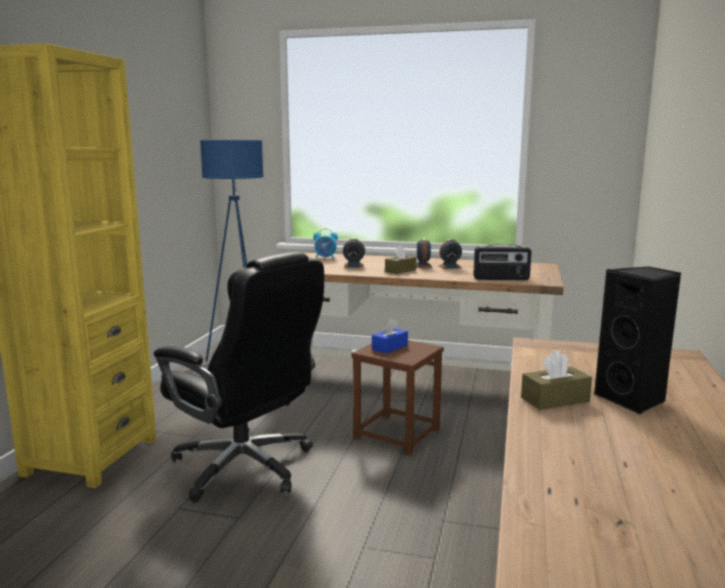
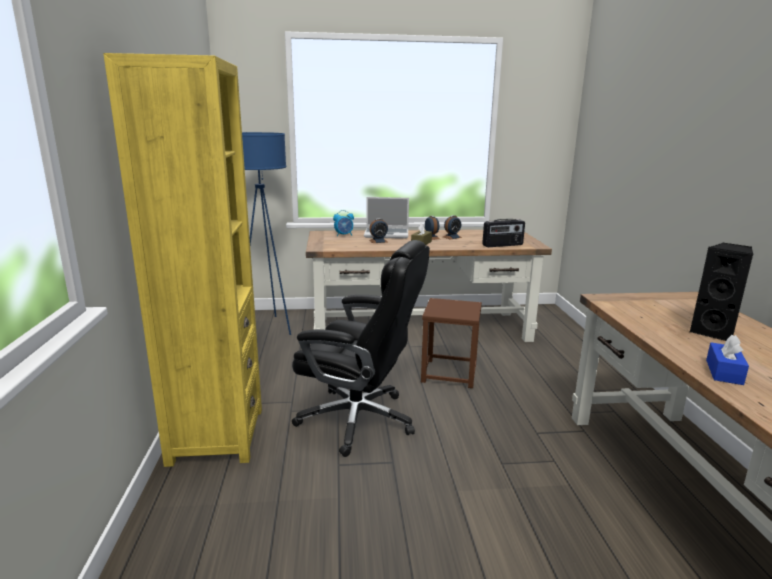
camera: 20 degrees left, 5 degrees up
blue tissue box [372,319,408,354] -> blue tissue box moved to [706,335,749,385]
brown tissue box [521,350,592,410] -> none
none -> laptop [364,197,409,239]

